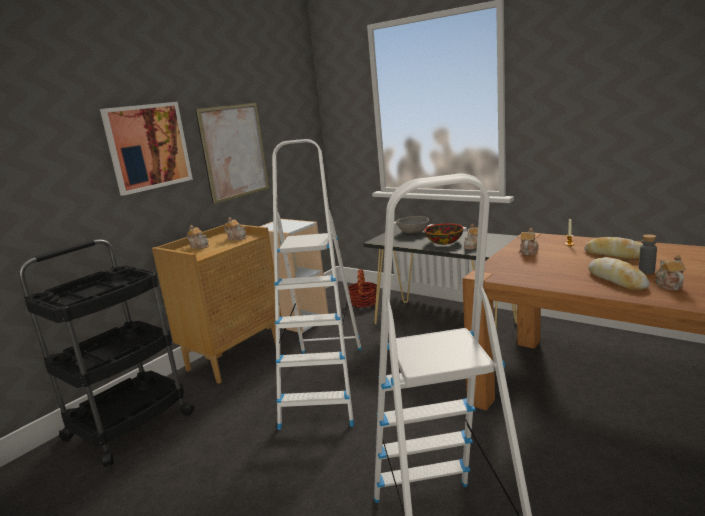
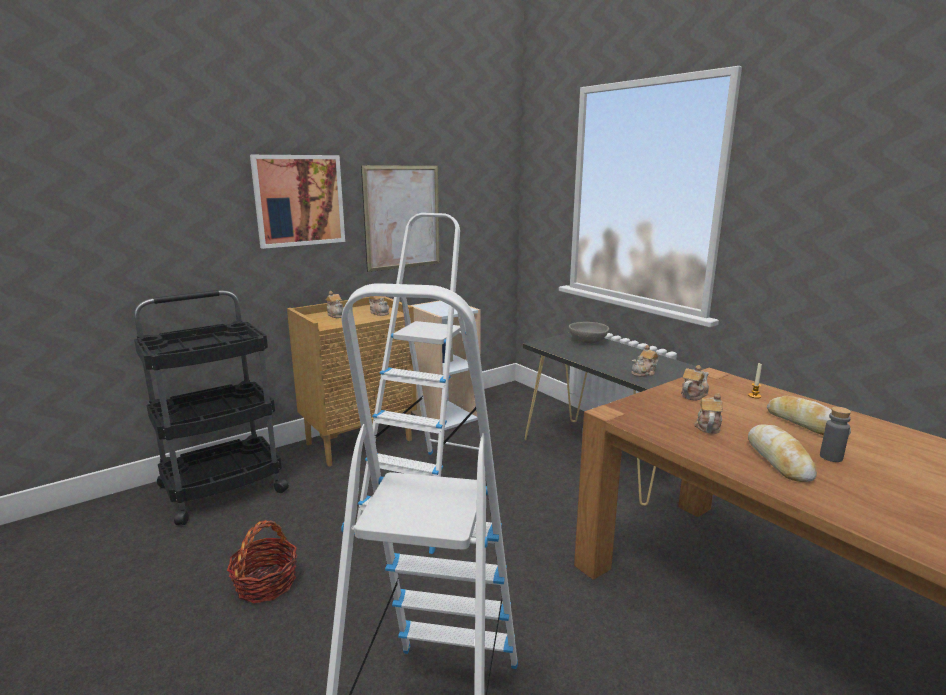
camera: 15 degrees right, 0 degrees up
basket [348,269,377,308] -> basket moved to [227,520,297,603]
bowl [425,223,464,245] -> none
teapot [655,255,686,290] -> teapot moved to [694,393,723,434]

